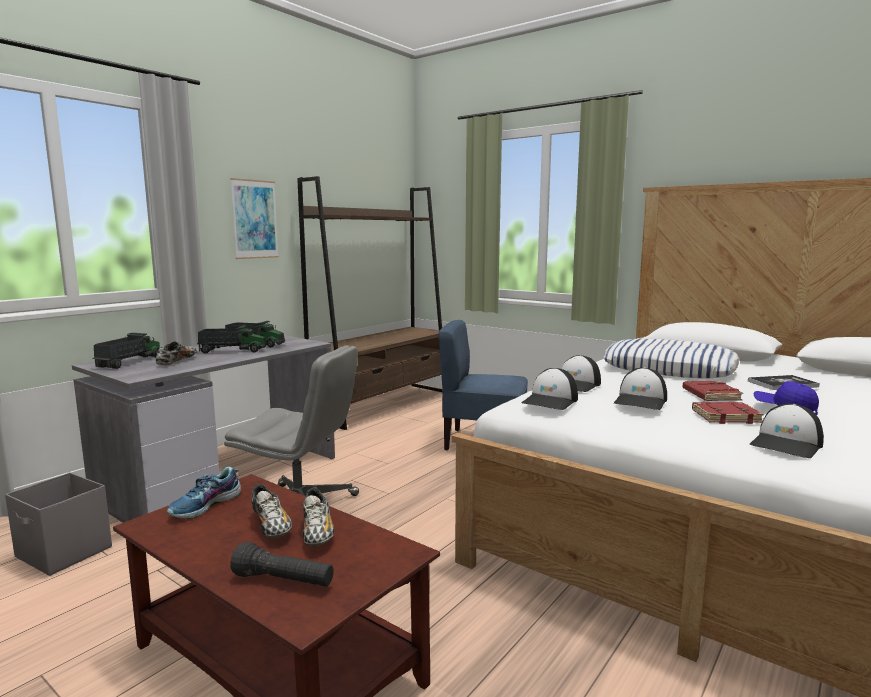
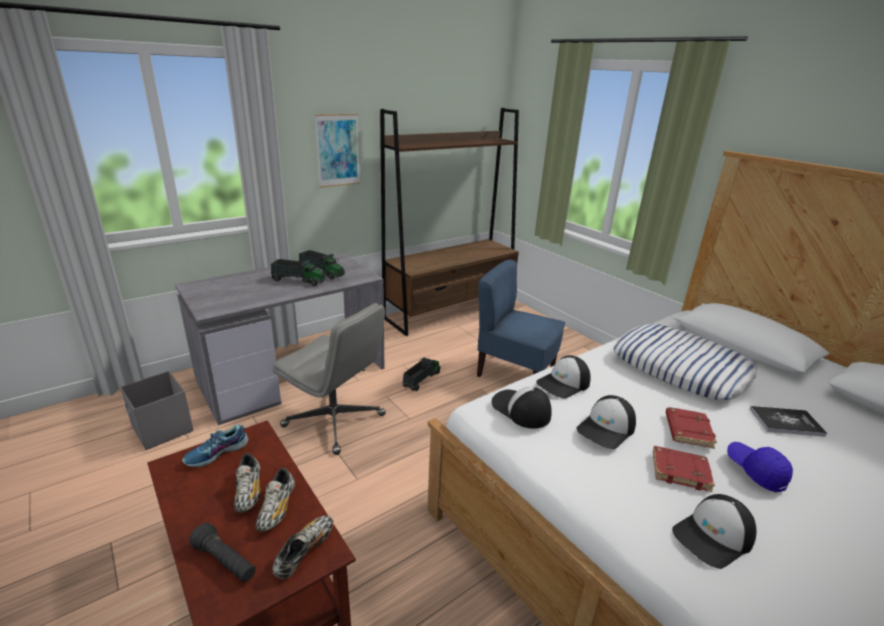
camera: 15 degrees right, 15 degrees up
toy truck [93,333,160,369] -> toy truck moved to [402,357,441,391]
shoe [156,341,197,365] -> shoe moved to [273,516,333,579]
cap [521,368,578,410] -> cap turned 90 degrees clockwise [491,387,552,429]

